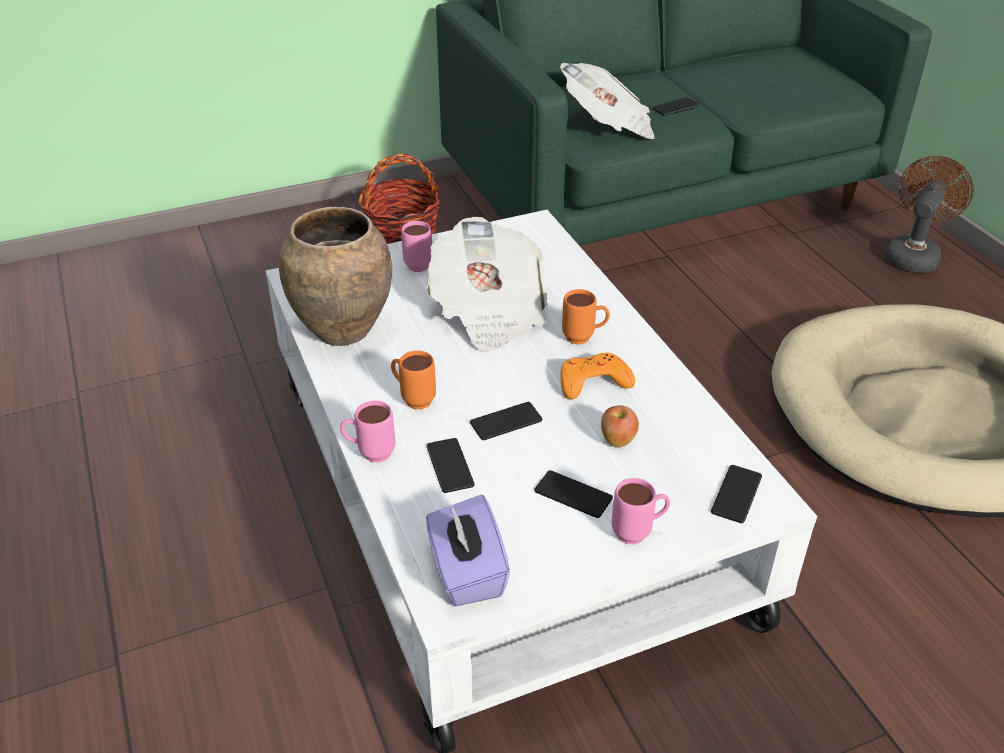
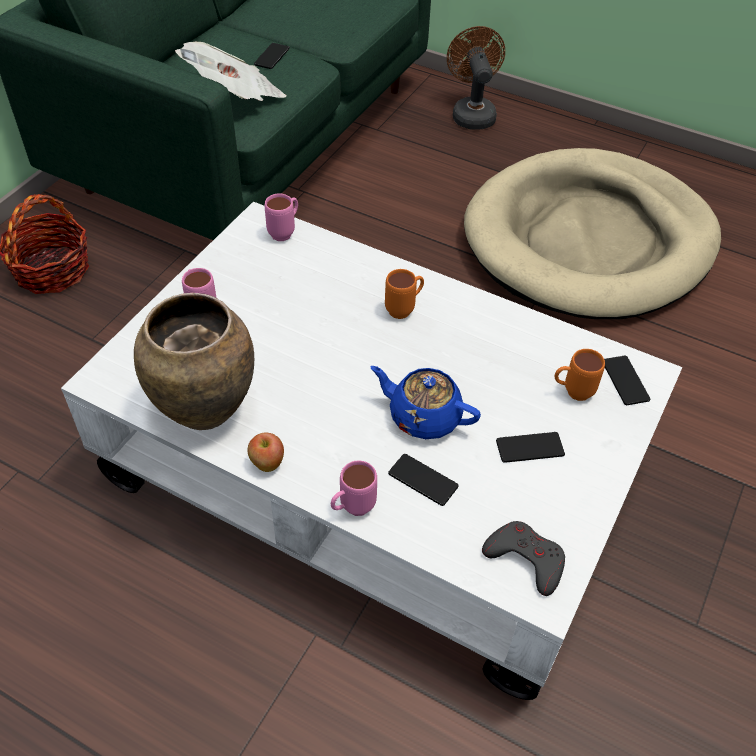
camera: 40 degrees left, 10 degrees up
orange mug [391,350,436,409] -> orange mug moved to [555,349,605,401]
newspaper [426,217,547,352] -> none
purple tissue box [426,495,510,606] -> grey game controller [482,521,565,596]
phone [470,402,542,440] -> blue teapot [370,366,481,439]
orange game controller [560,353,635,399] -> none
apple [601,405,639,447] -> apple moved to [248,433,284,472]
pink mug [612,478,670,544] -> pink mug moved to [265,194,298,241]

